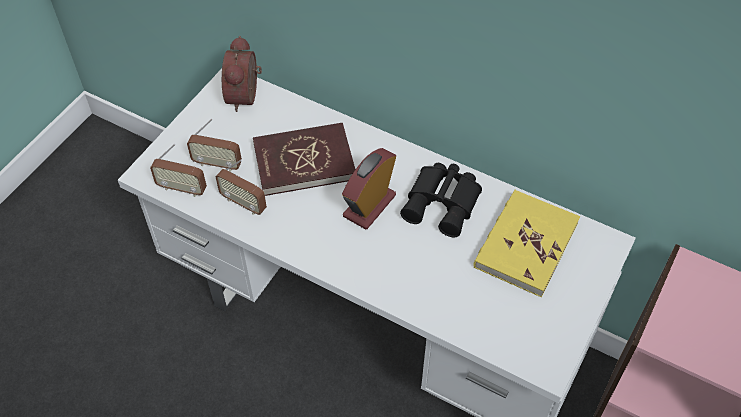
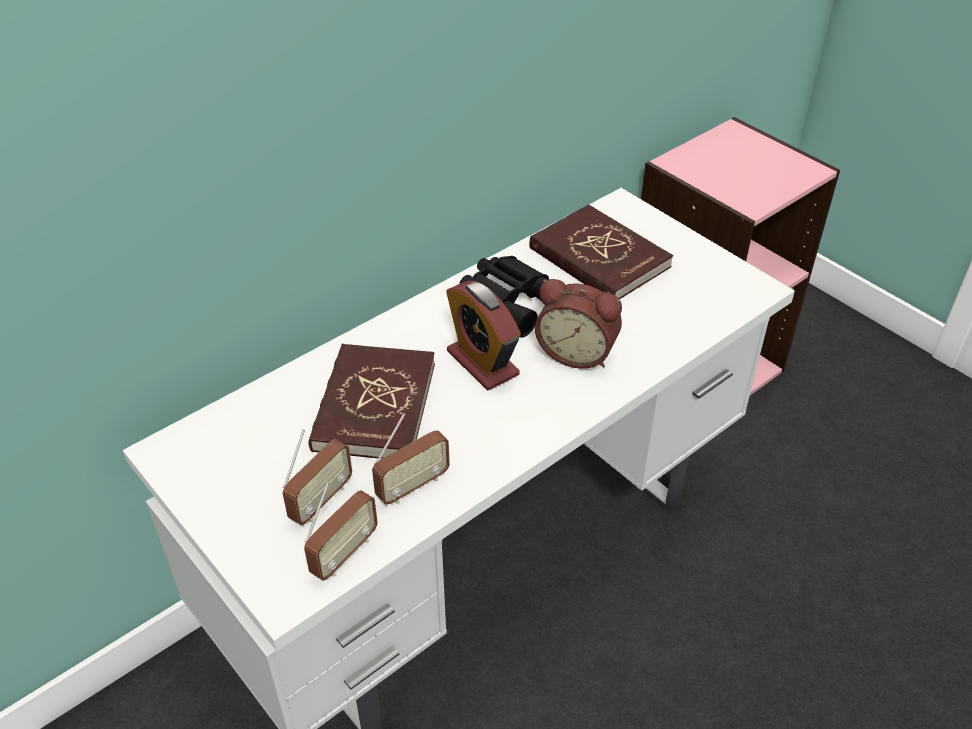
camera: 70 degrees left, 10 degrees down
alarm clock [222,36,262,112] -> alarm clock moved to [535,279,622,369]
yellow book [473,190,580,297] -> red book [529,204,673,299]

